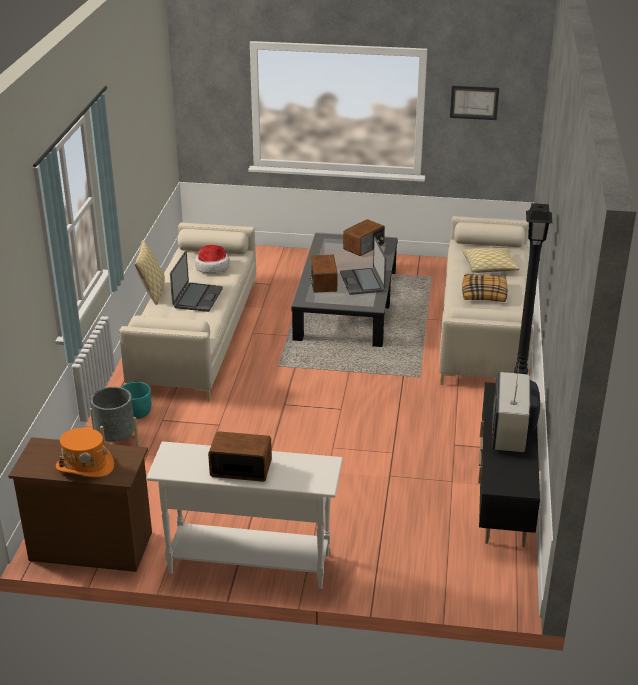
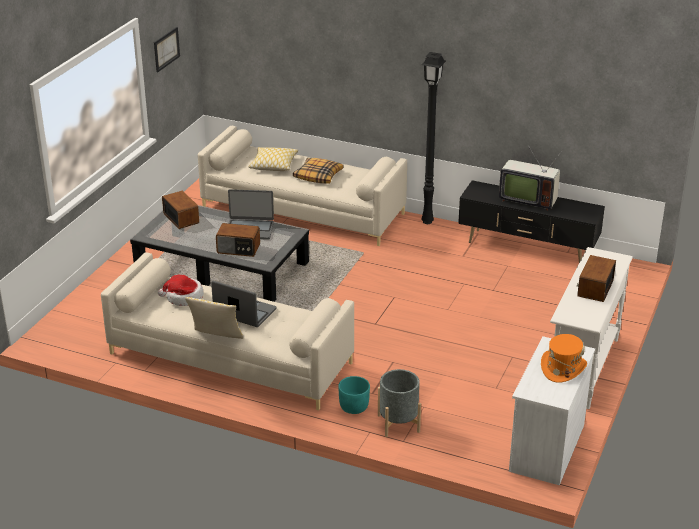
camera: 75 degrees left, 0 degrees up
brown dresser [8,437,152,572] -> white dresser [509,336,595,486]

